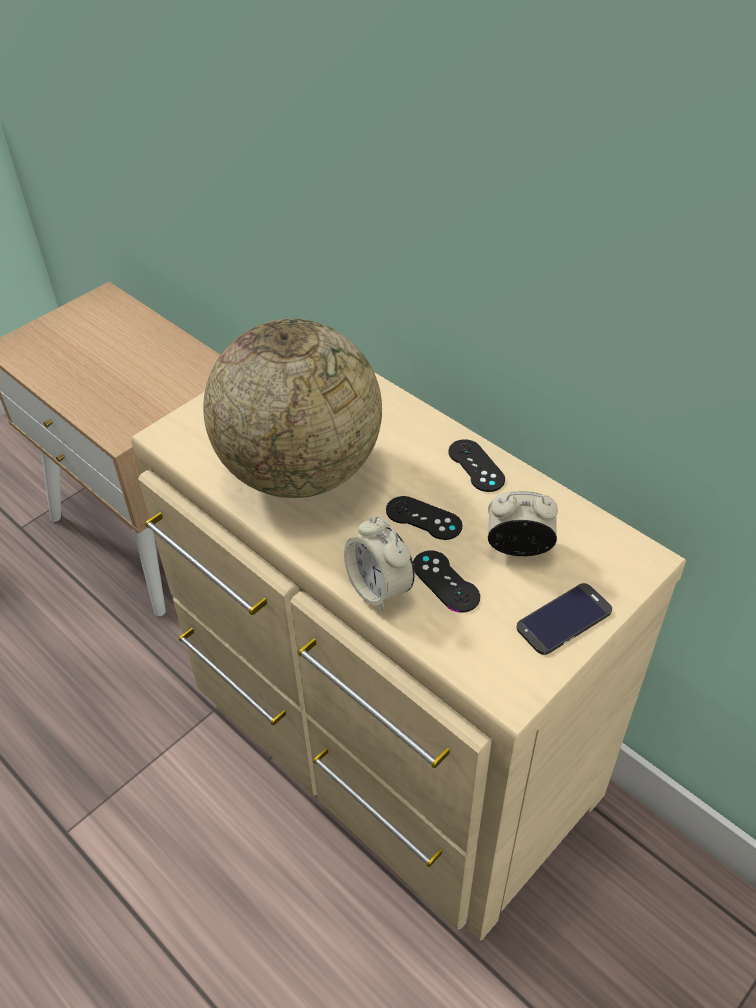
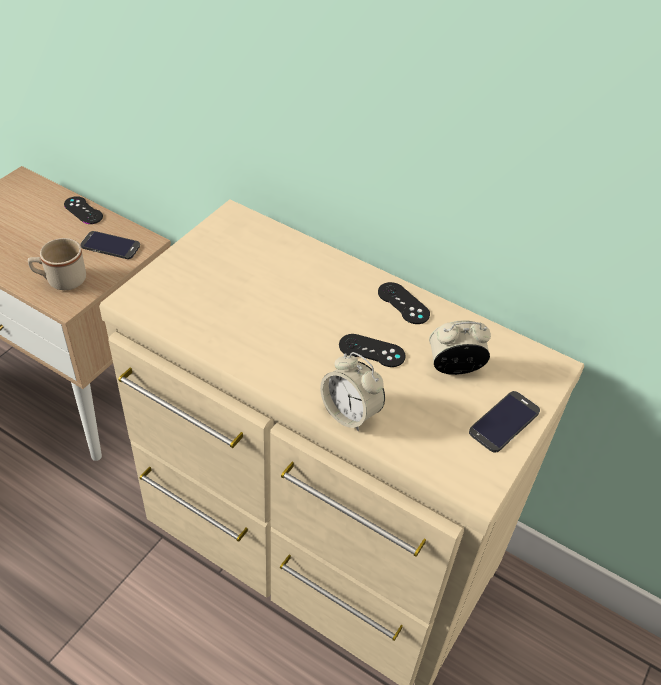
camera: 15 degrees left, 0 degrees up
globe [203,319,382,498] -> none
black game controller [413,551,480,613] -> black game controller moved to [64,196,103,224]
none -> beige mug [28,238,86,290]
none -> phone [80,231,140,259]

